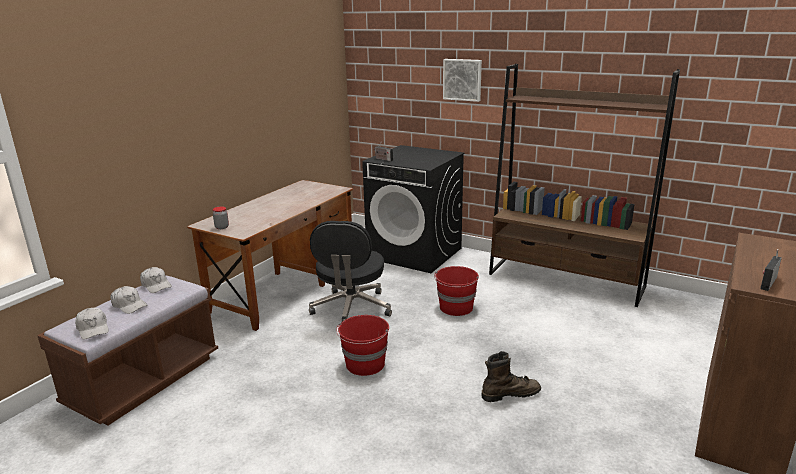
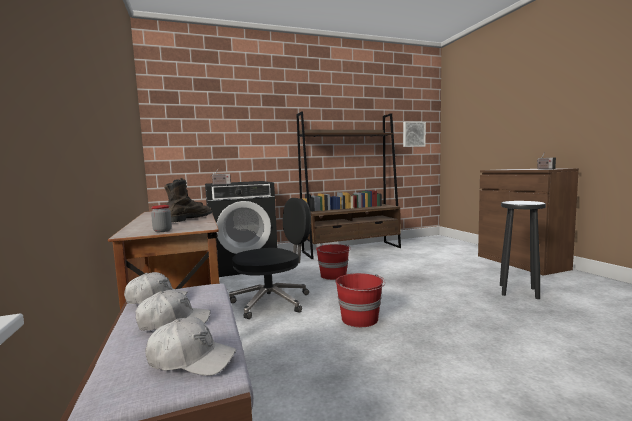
camera: 50 degrees left, 15 degrees down
black office chair [309,221,392,322] -> black office chair turned 75 degrees counterclockwise [229,198,311,319]
picture [443,59,482,102] -> picture moved to [403,122,426,147]
brown boot [481,351,541,402] -> brown boot moved to [164,178,212,222]
none -> black stool [500,201,546,299]

